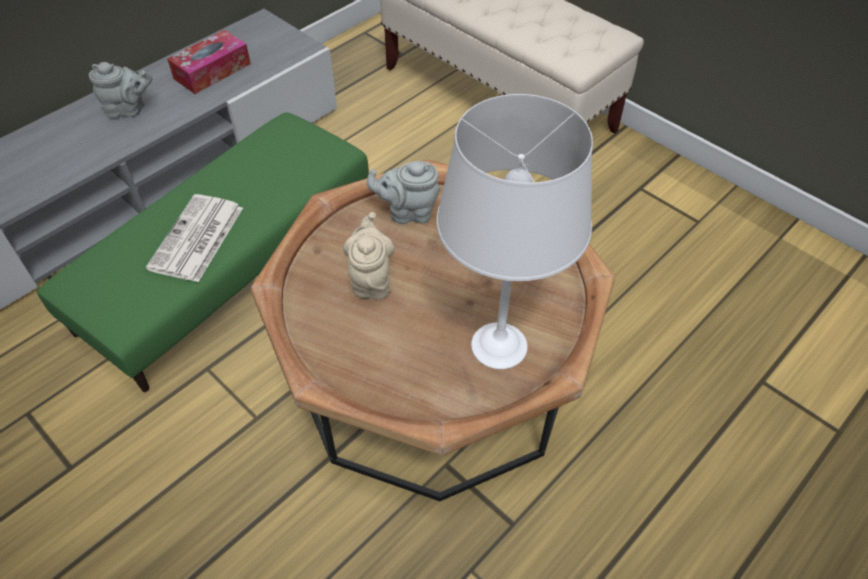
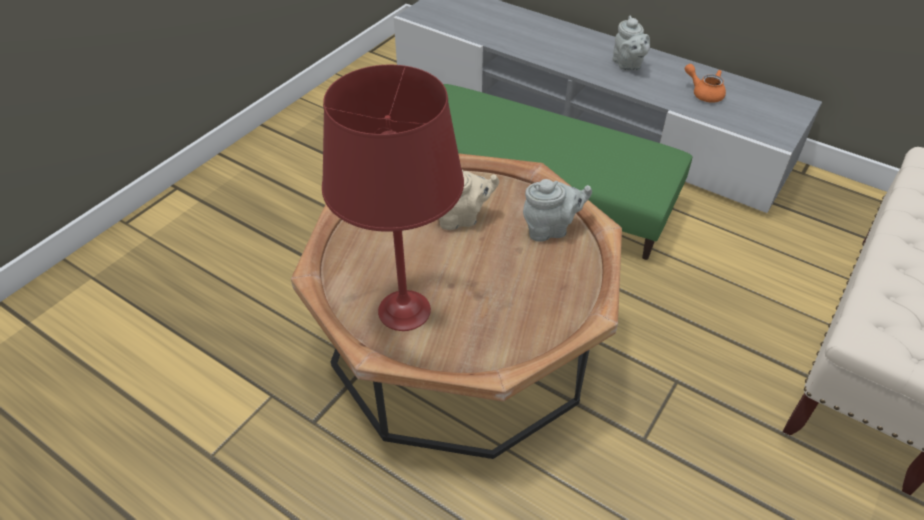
camera: 80 degrees right, 5 degrees down
newspaper [145,194,243,282] -> none
tissue box [167,30,251,94] -> orange teapot [685,64,726,103]
grey teapot [366,161,440,224] -> grey teapot turned 90 degrees clockwise [523,179,592,242]
white table lamp [436,94,593,369] -> red table lamp [322,65,464,331]

